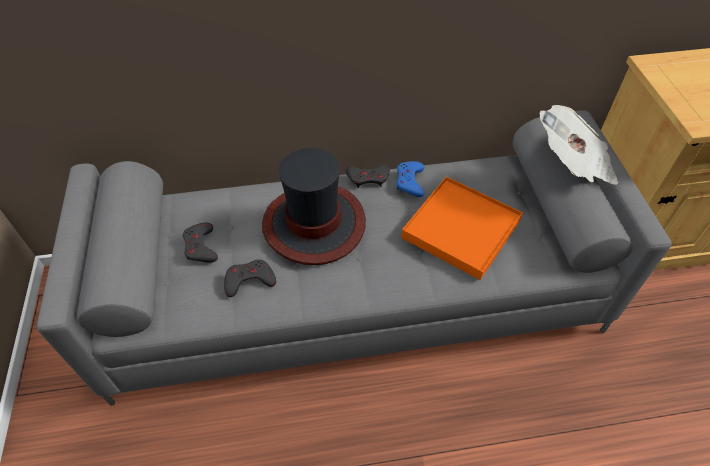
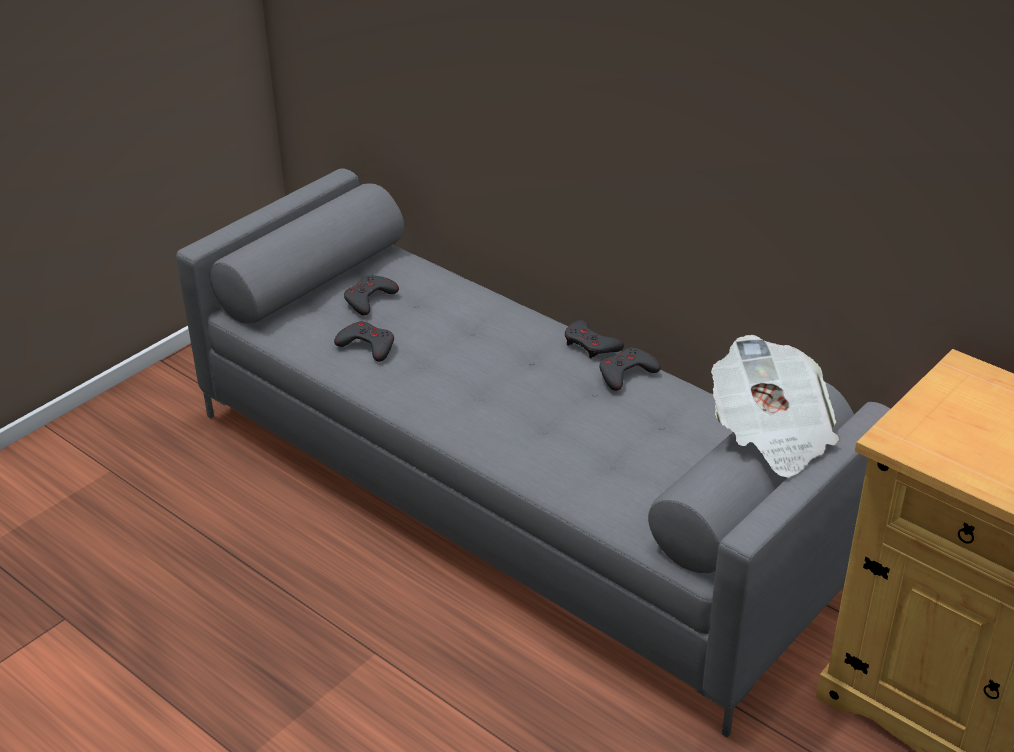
camera: 50 degrees right, 15 degrees down
hat [262,148,366,265] -> none
blue game controller [396,161,424,197] -> grey game controller [599,348,661,391]
orange tray [401,177,523,280] -> none

